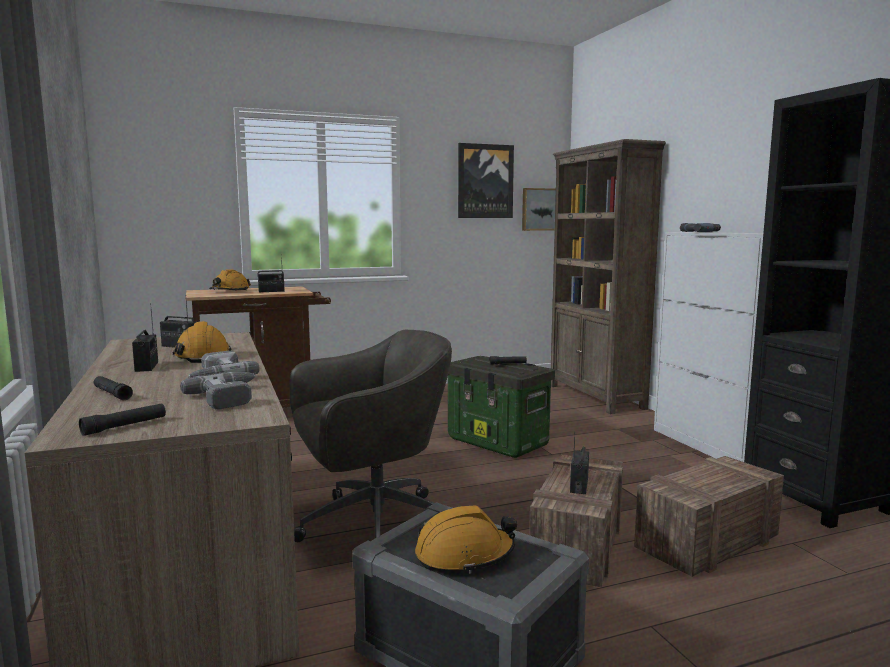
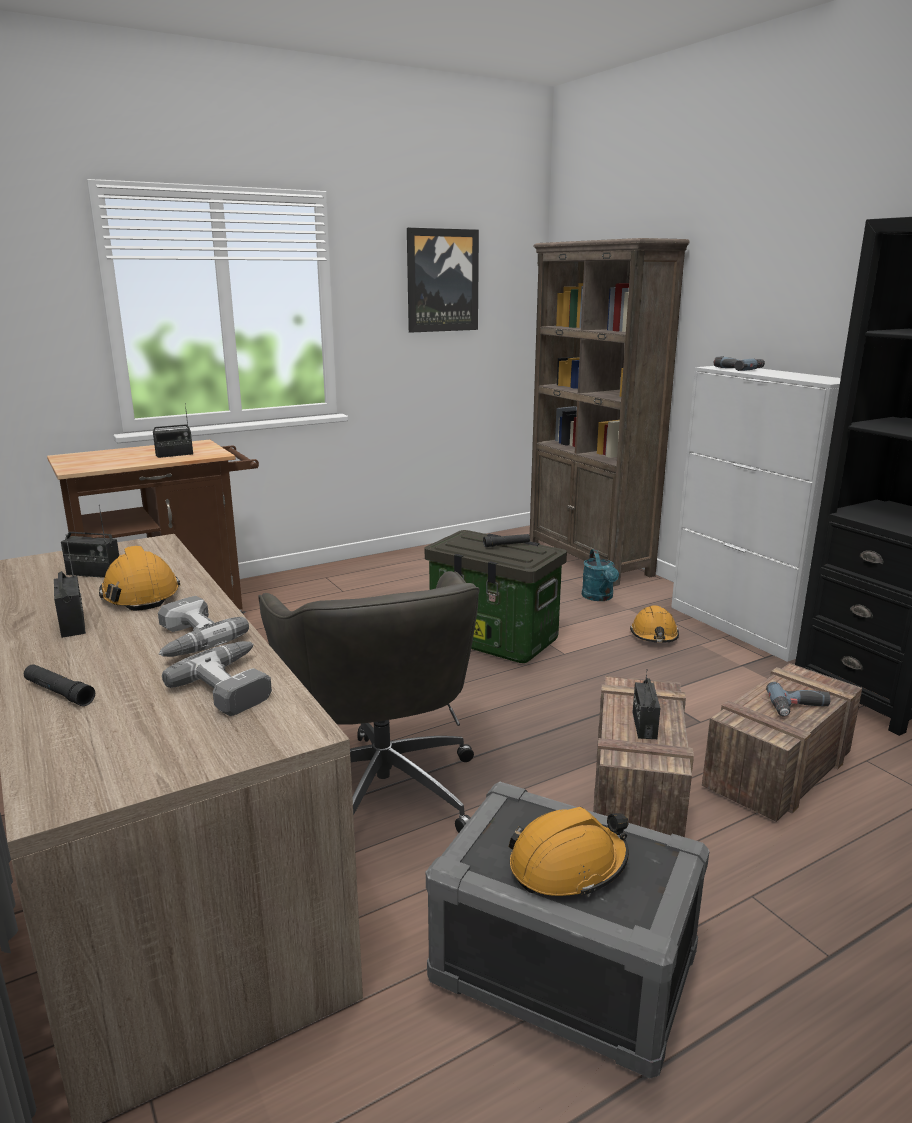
camera: 10 degrees left, 10 degrees up
black flashlight [79,403,166,436] -> none
orange hard hat [209,269,251,291] -> orange hard hat moved to [630,605,679,643]
grey office chair [290,330,452,542] -> grey office chair turned 105 degrees clockwise [258,571,480,833]
picture [522,188,556,231] -> none
none -> turquoise watering can [582,549,619,601]
none -> power drill [766,682,831,716]

